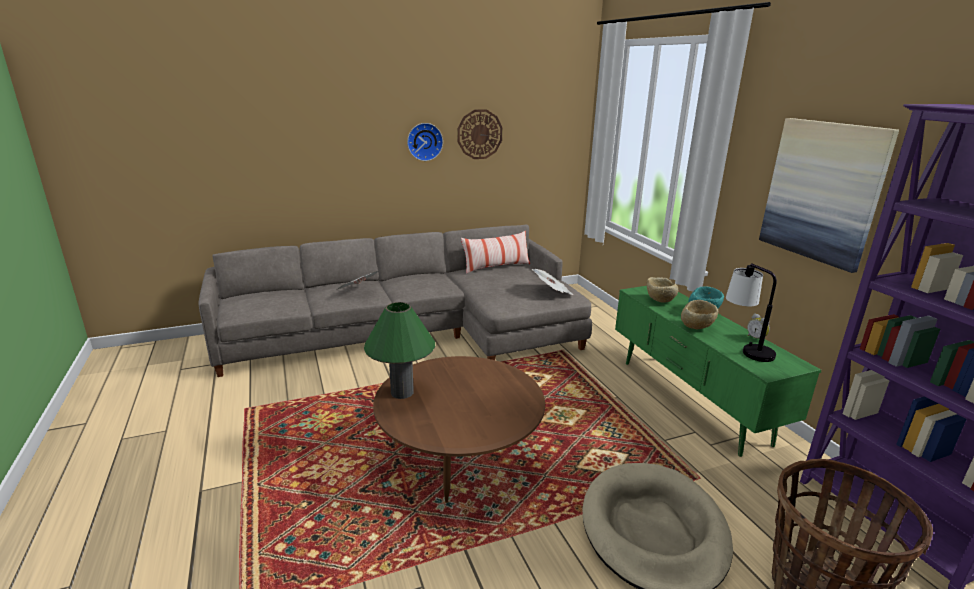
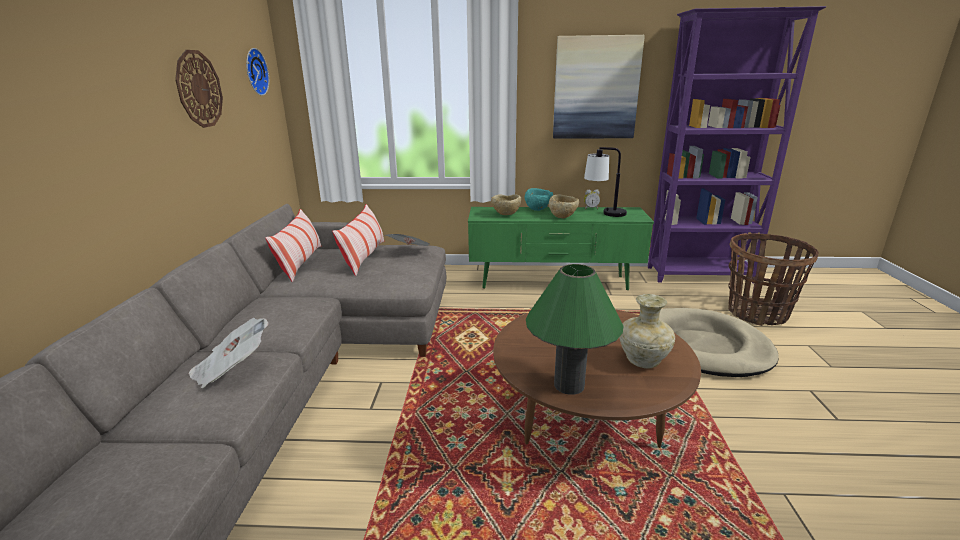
camera: 65 degrees left, 0 degrees up
wall clock [407,123,443,161] -> wall clock moved to [246,48,269,96]
none -> pillow [332,204,385,276]
none -> beige vase [619,294,675,368]

